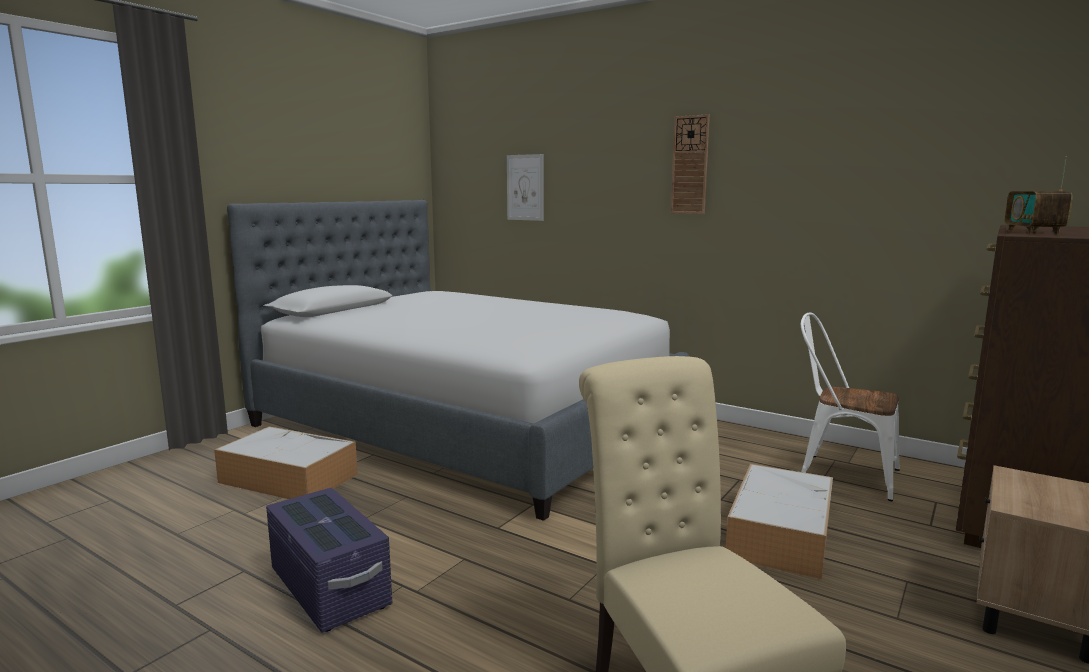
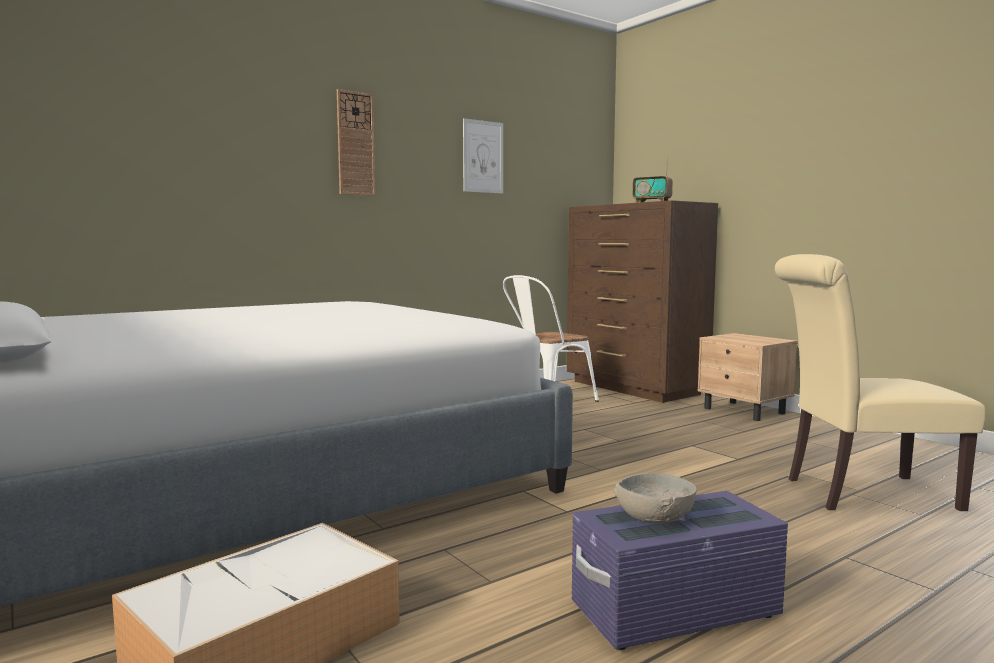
camera: 70 degrees left, 5 degrees down
picture [507,154,543,221] -> picture moved to [463,118,503,194]
storage box [726,464,833,579] -> none
none -> grey bowl [613,473,697,524]

